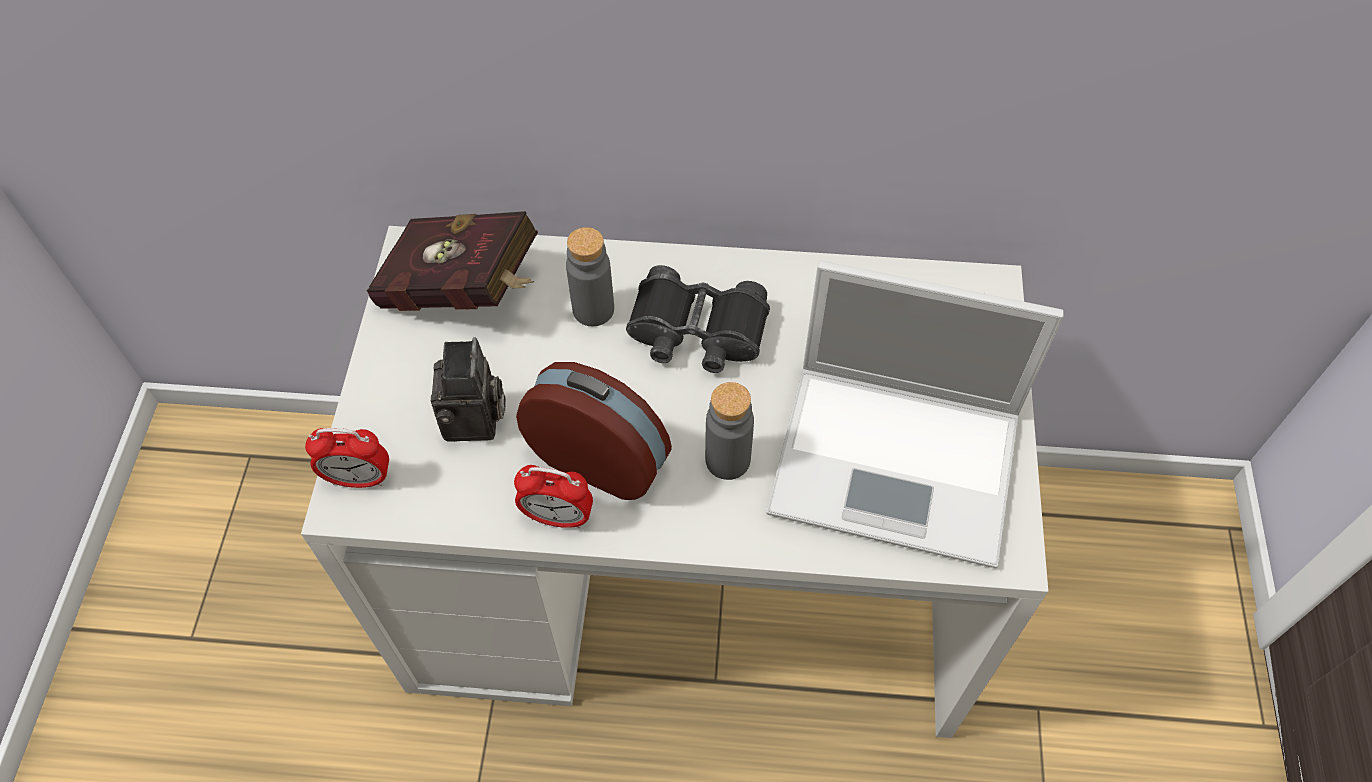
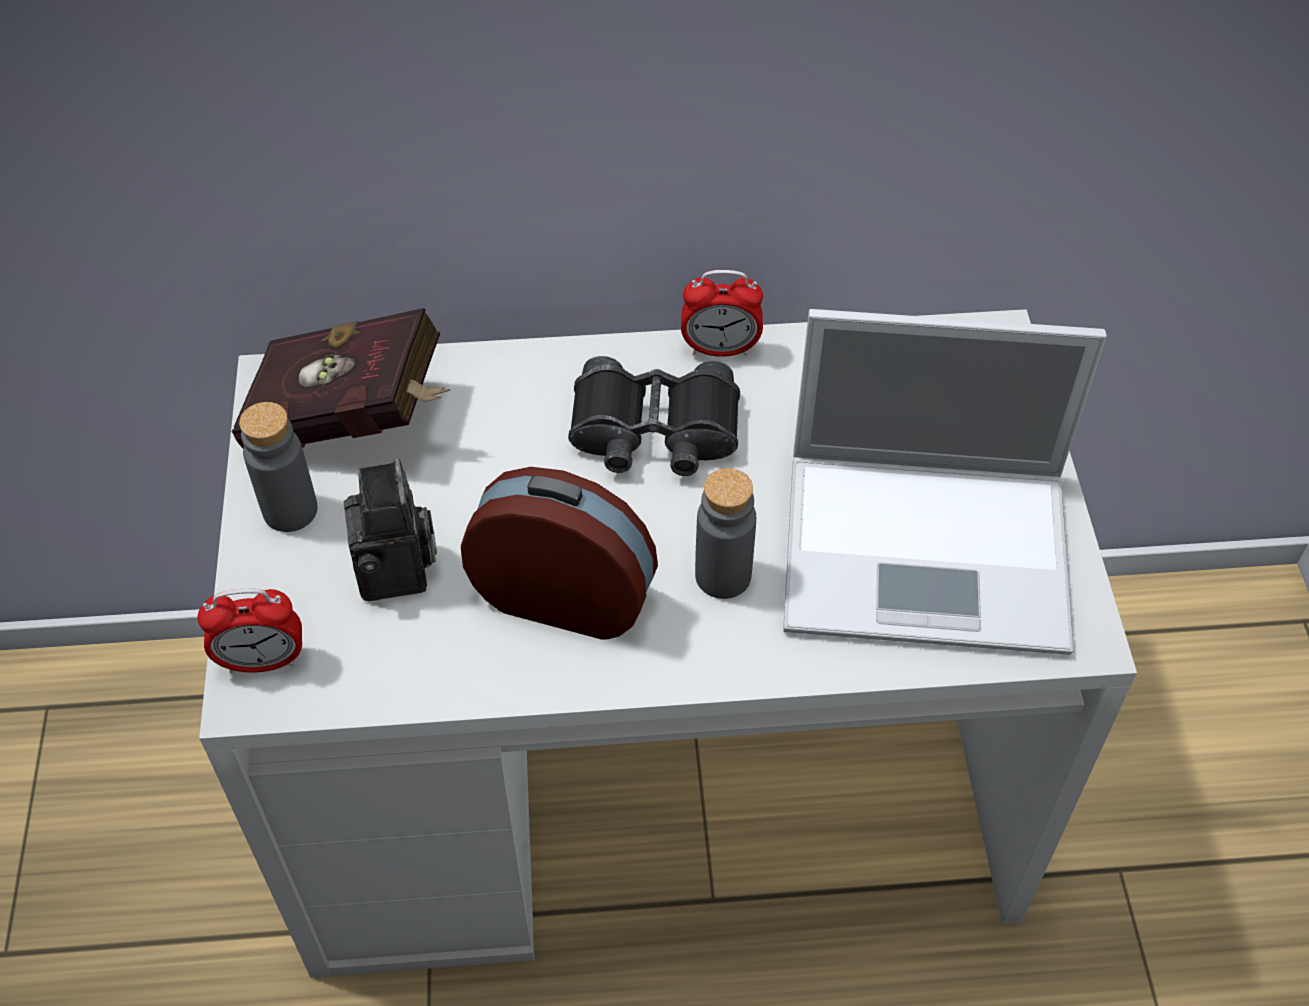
camera: 10 degrees left, 5 degrees down
alarm clock [514,465,593,528] -> alarm clock moved to [681,270,763,357]
grey bottle [566,227,614,326] -> grey bottle moved to [239,402,318,532]

